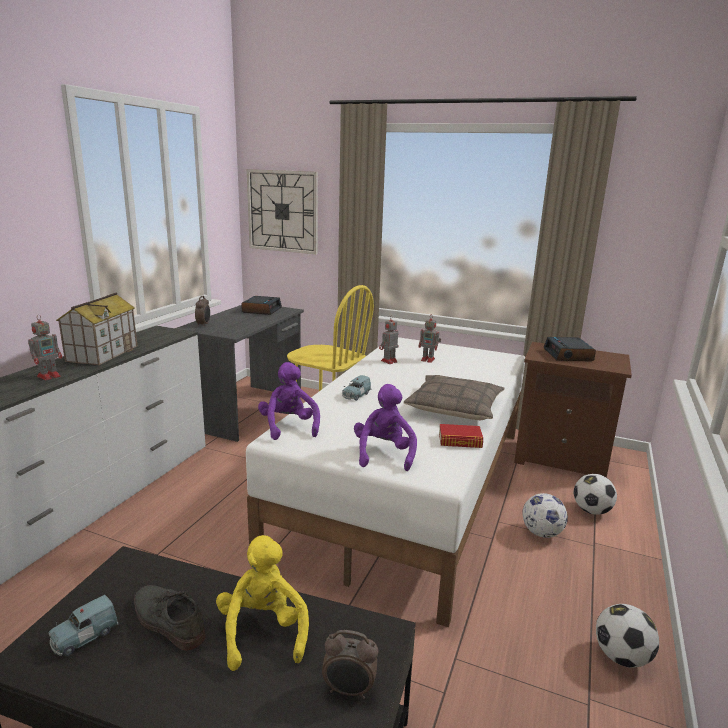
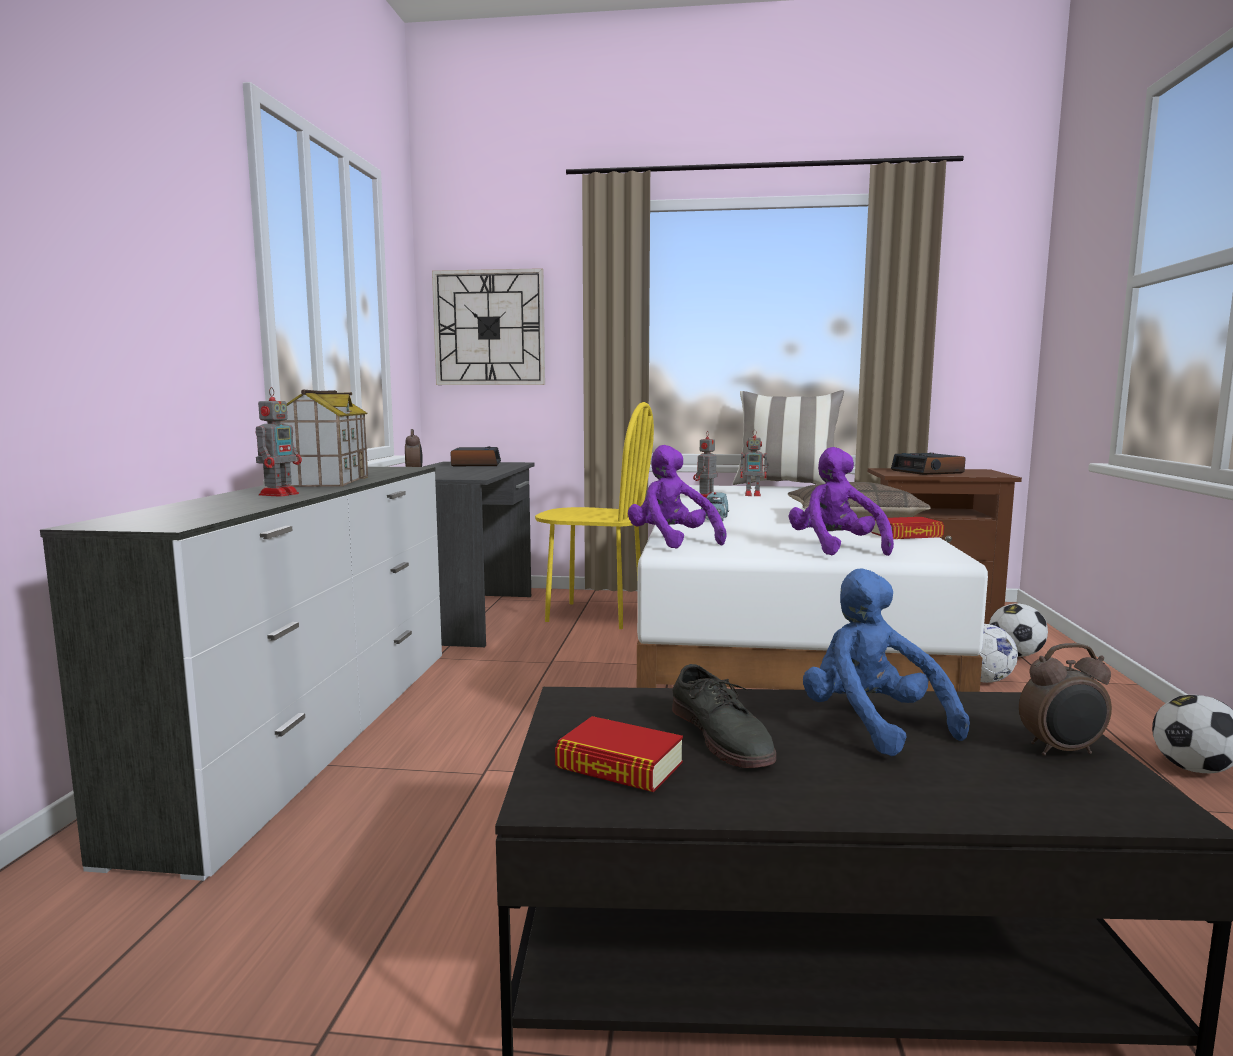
camera: 15 degrees left, 10 degrees down
blue toy car [48,595,118,656] -> book [555,716,683,792]
grey shoe [134,585,206,650] -> grey shoe turned 135 degrees counterclockwise [672,664,776,768]
yellow plush toy [216,535,309,671] -> blue plush toy [803,568,970,757]
none -> pillow [733,390,844,485]

